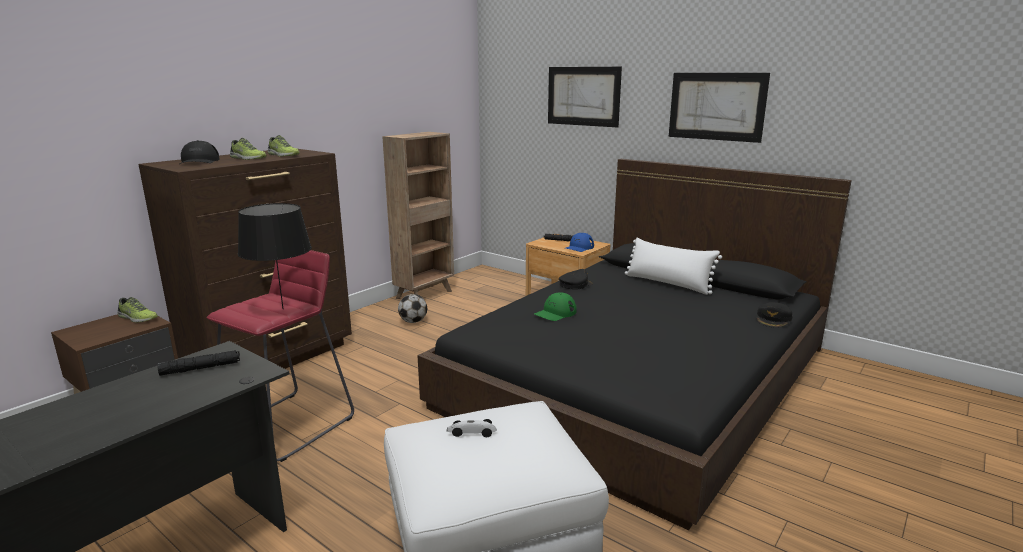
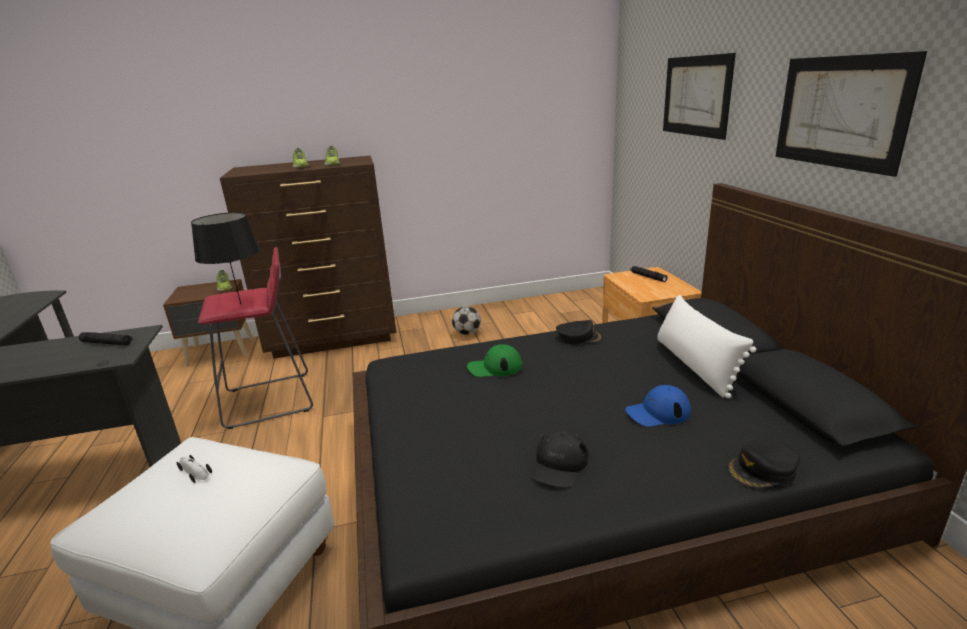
camera: 40 degrees right, 5 degrees up
black cap [180,140,220,164] -> black cap moved to [530,429,588,487]
brown bookcase [382,132,454,299] -> none
blue cap [565,233,594,252] -> blue cap moved to [626,385,691,427]

